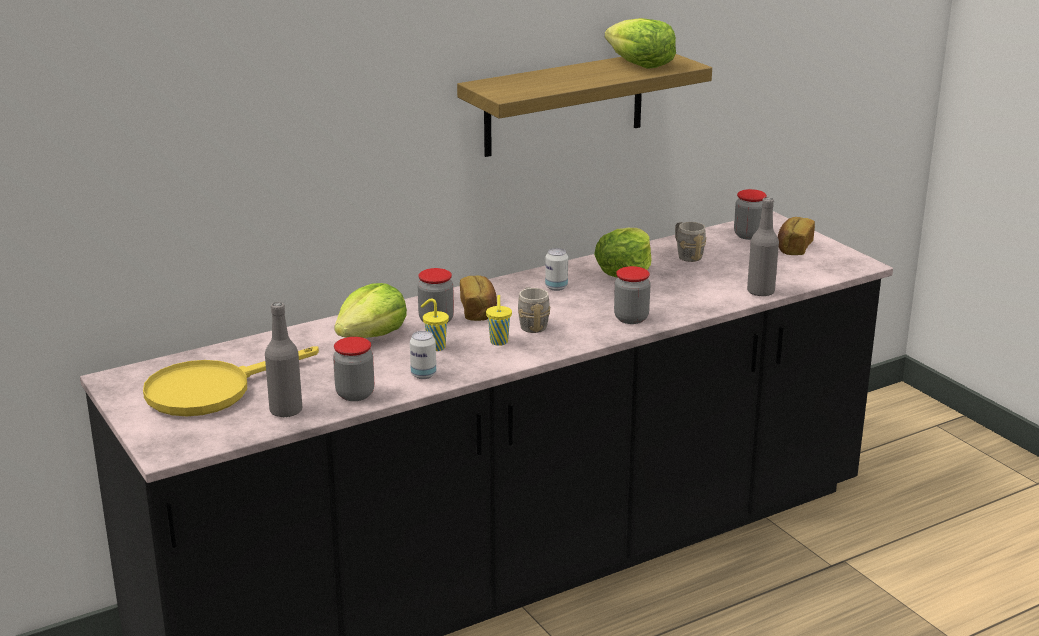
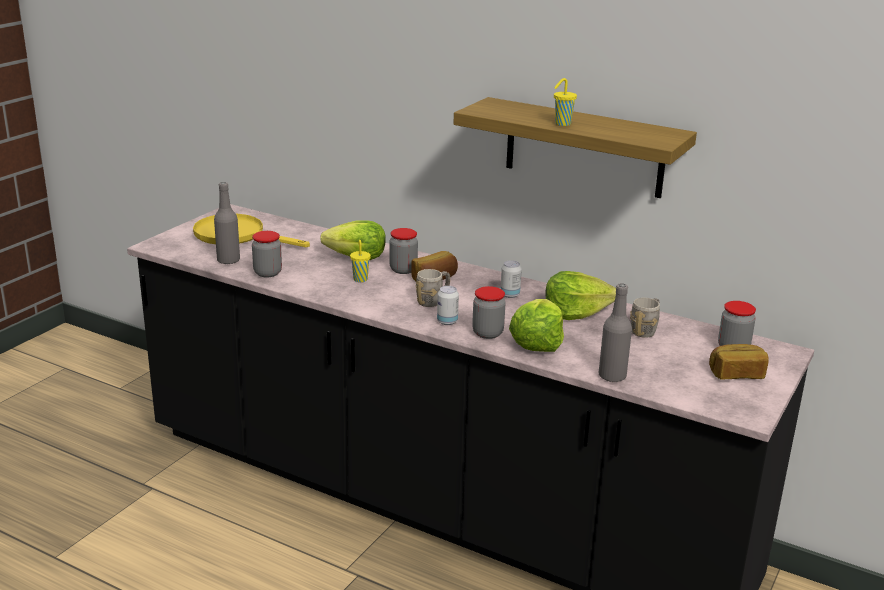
camera: 60 degrees right, 0 degrees up
can [410,331,436,379] -> can moved to [437,286,459,325]
yellow cup [486,295,512,346] -> yellow cup moved to [554,78,577,126]
lettuce [605,18,676,69] -> lettuce moved to [509,299,564,352]

